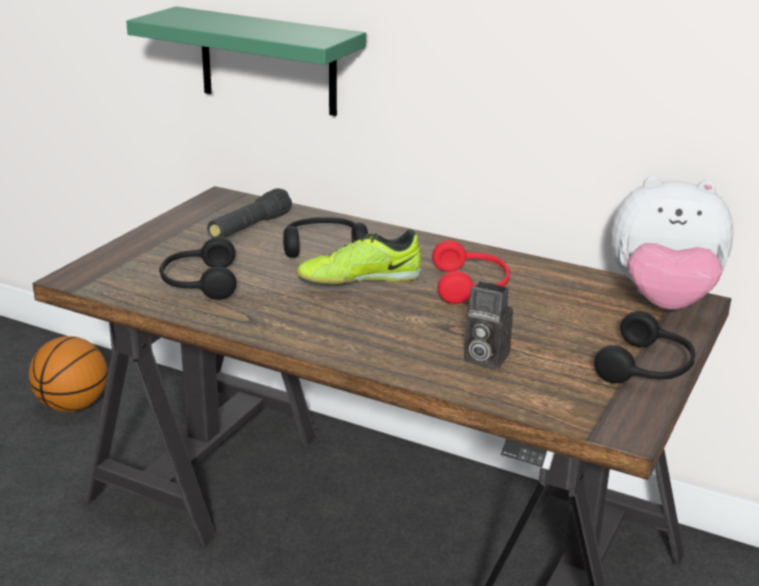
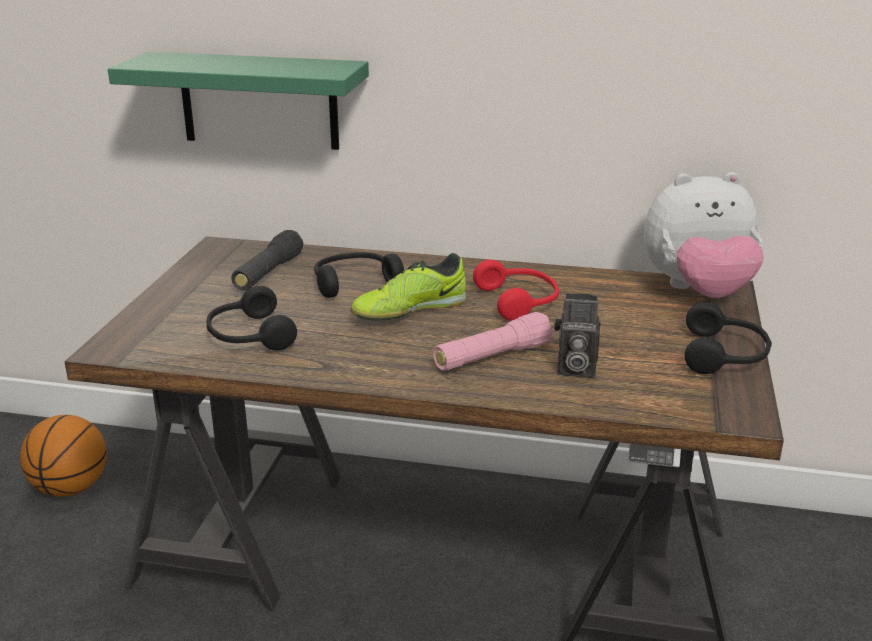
camera: 15 degrees left, 0 degrees up
none -> pink flashlight [433,312,553,371]

